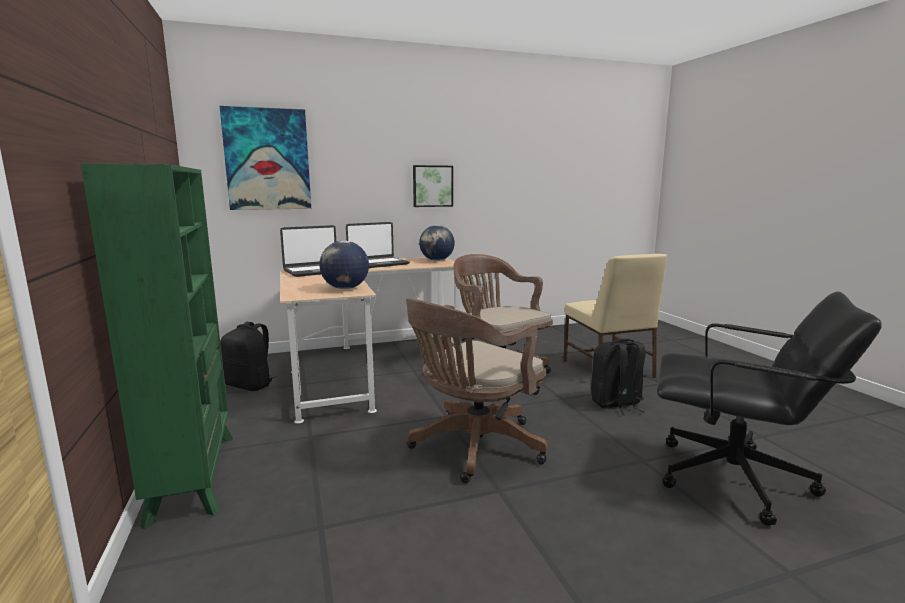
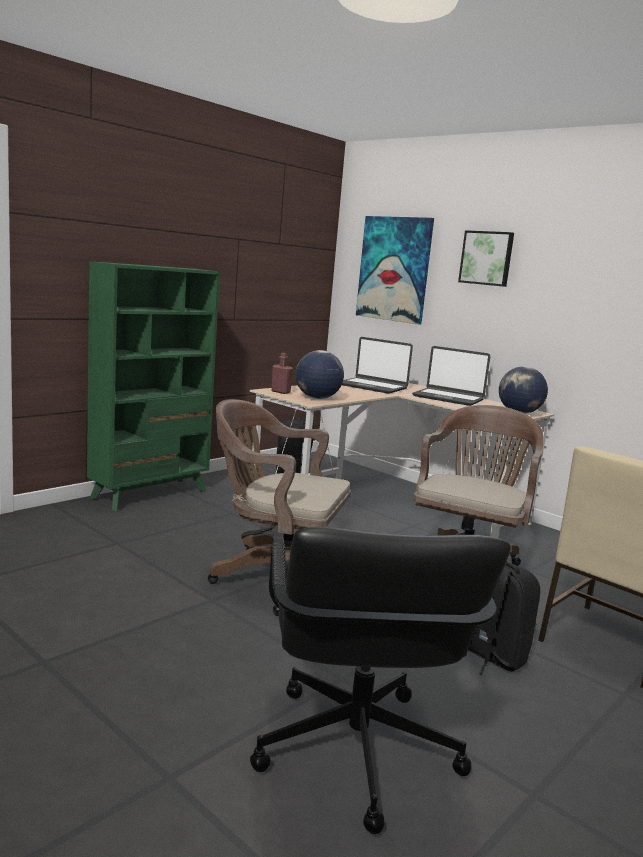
camera: 60 degrees right, 0 degrees up
picture [413,165,453,207] -> picture moved to [458,230,514,287]
none -> red bottle [271,353,293,394]

